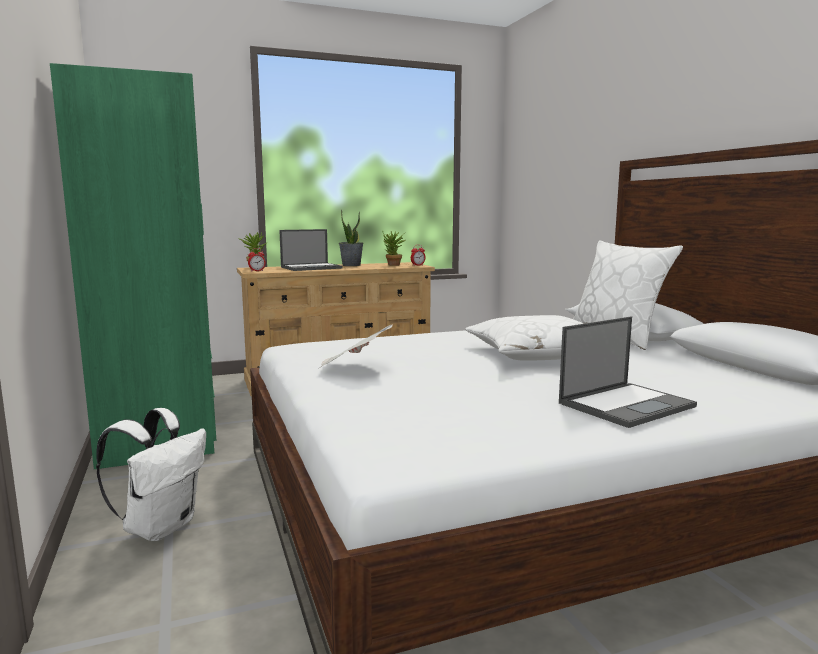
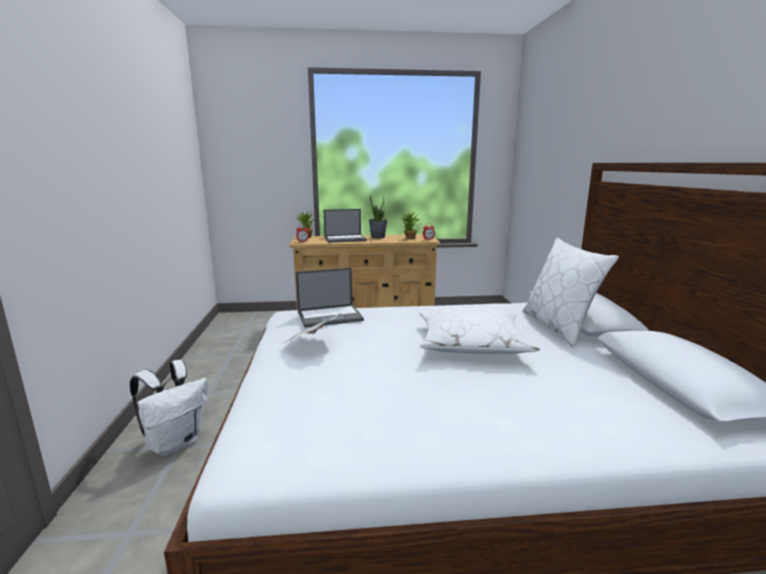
camera: 15 degrees right, 5 degrees up
green wardrobe [50,63,216,469] -> none
laptop [559,316,697,428] -> laptop moved to [296,268,364,328]

